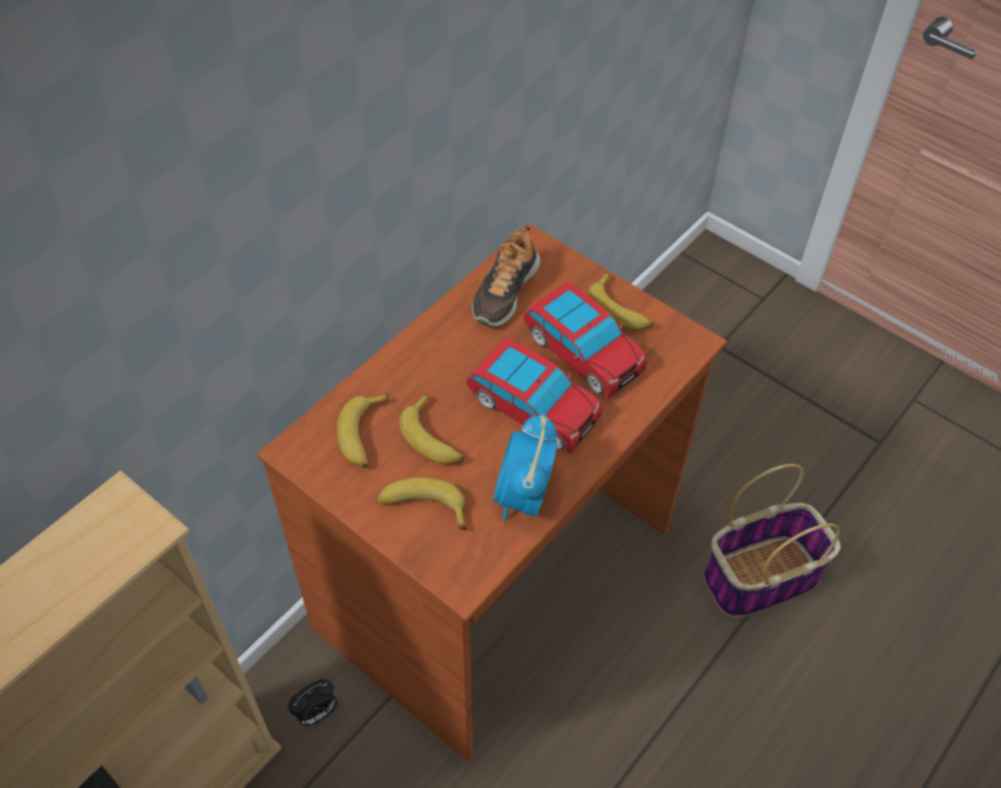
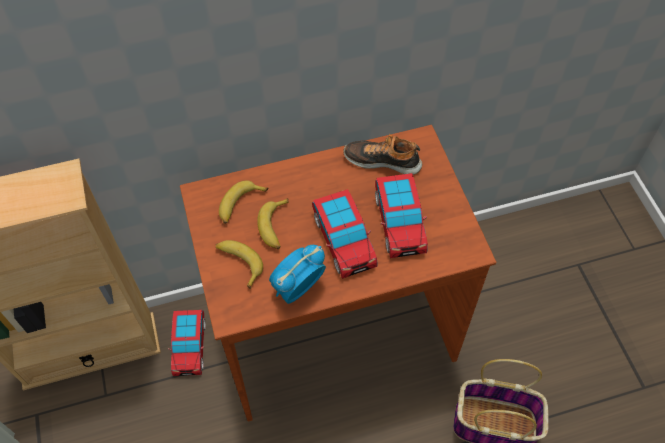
camera: 35 degrees right, 5 degrees up
alarm clock [288,679,337,727] -> toy car [168,310,206,376]
shoe [472,227,541,327] -> shoe turned 45 degrees clockwise [343,134,422,175]
banana [588,271,653,331] -> none

